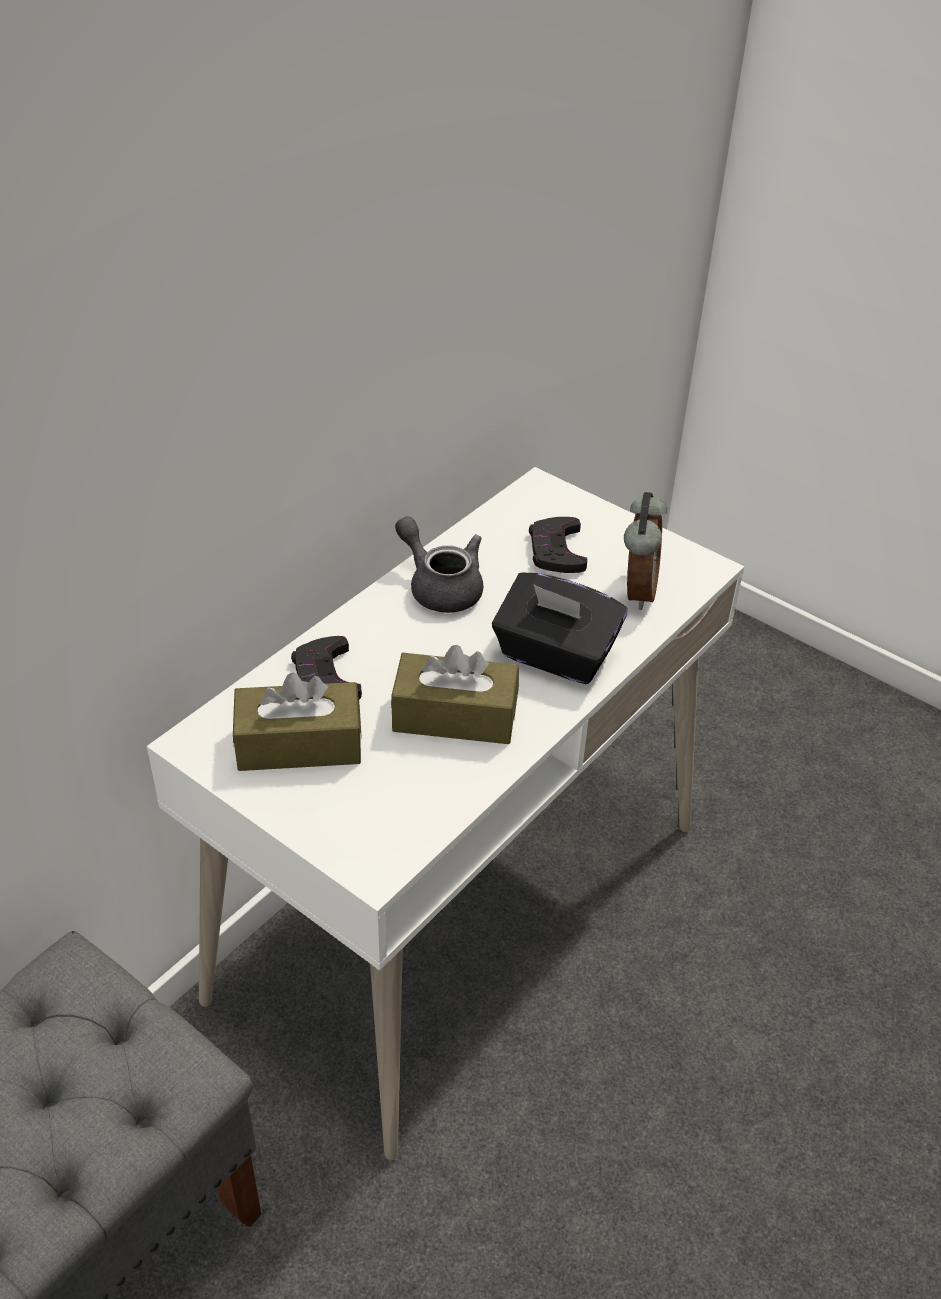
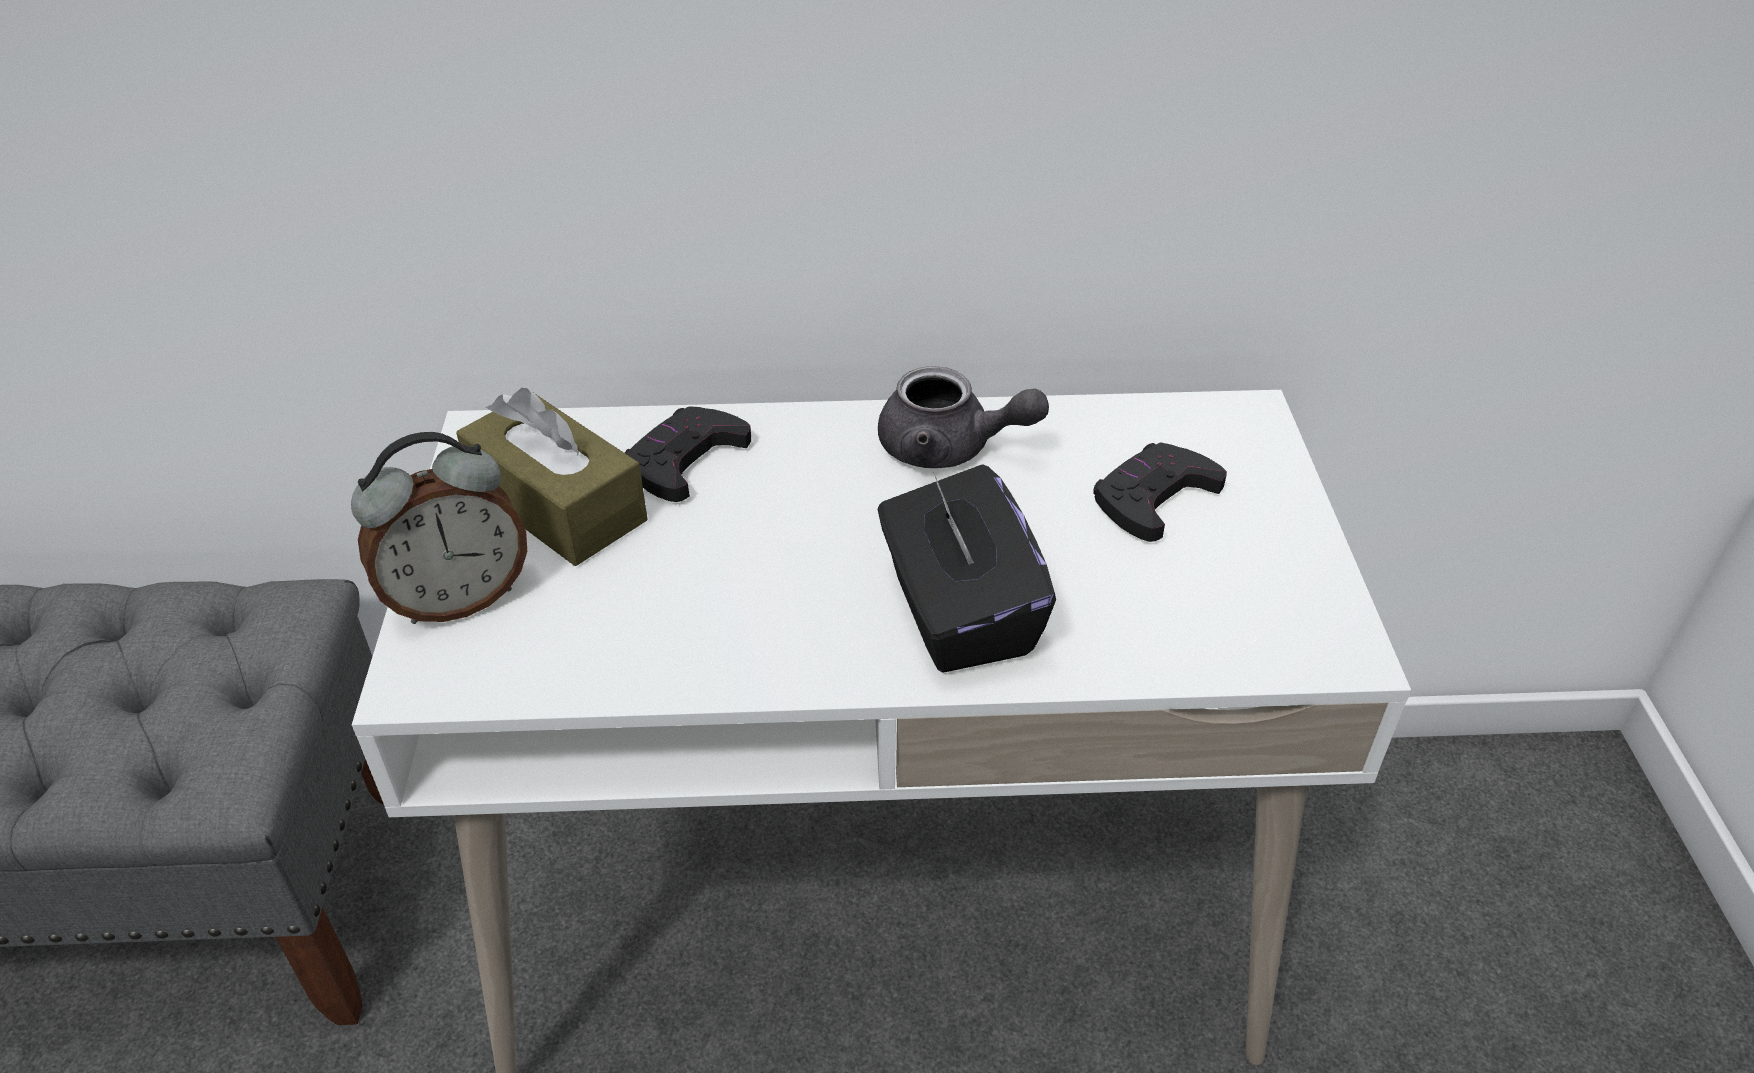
camera: 50 degrees right, 0 degrees up
brown tissue box [391,645,519,744] -> none
grey teapot [395,516,483,613] -> grey teapot turned 105 degrees clockwise [878,366,1049,468]
alarm clock [624,492,667,610] -> alarm clock moved to [351,432,527,624]

